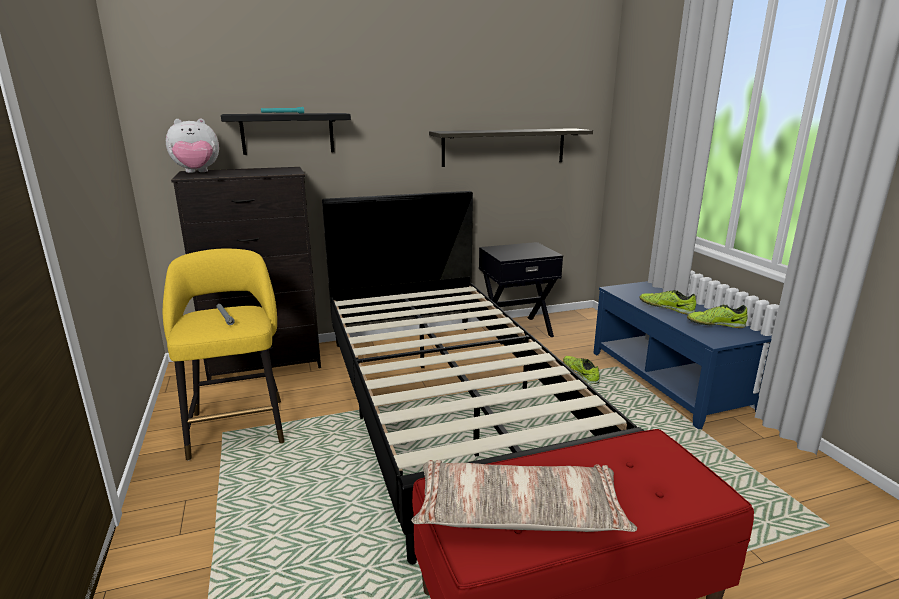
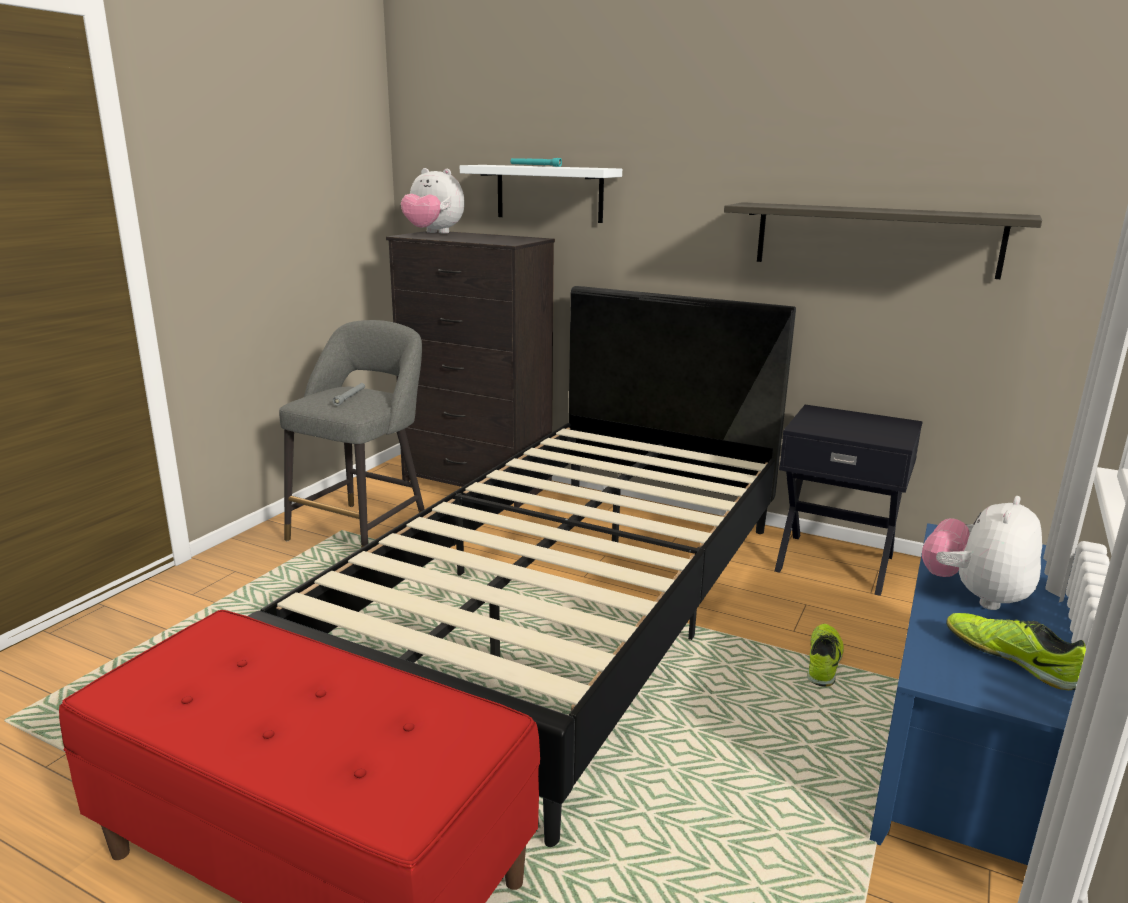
camera: 45 degrees right, 0 degrees up
yellow stool [163,249,285,461] -> grey stool [279,320,425,548]
black shelf [221,113,351,155] -> white shelf [460,165,622,223]
pillow [411,460,637,532] -> none
shoe [640,290,696,315] -> plush toy [922,496,1042,610]

